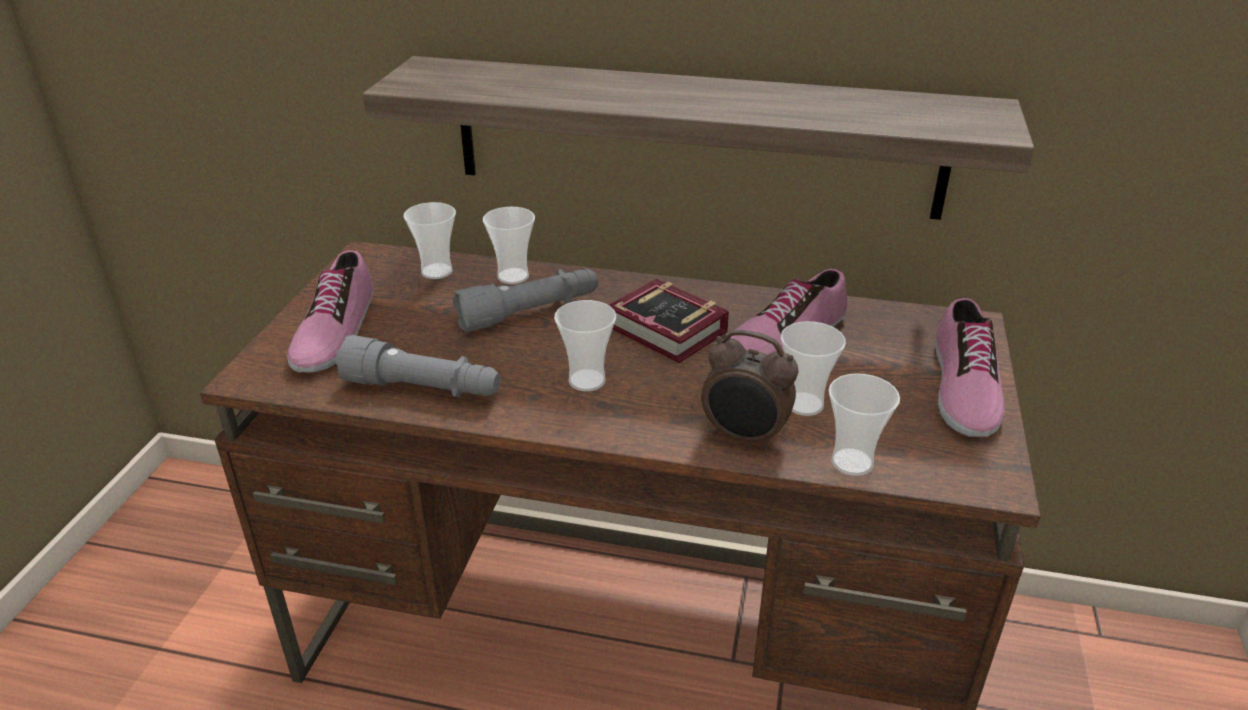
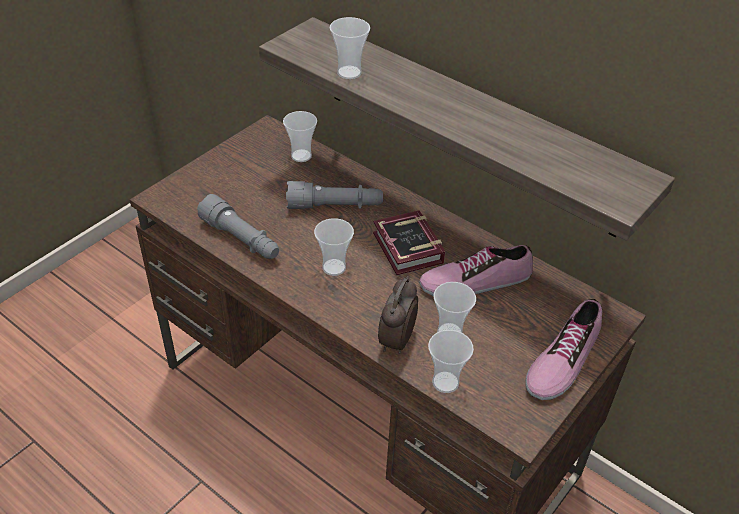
camera: 25 degrees right, 10 degrees up
shoe [287,249,373,373] -> none
cup [483,207,535,284] -> cup moved to [330,17,370,79]
alarm clock [701,330,798,450] -> alarm clock turned 60 degrees clockwise [378,276,418,354]

